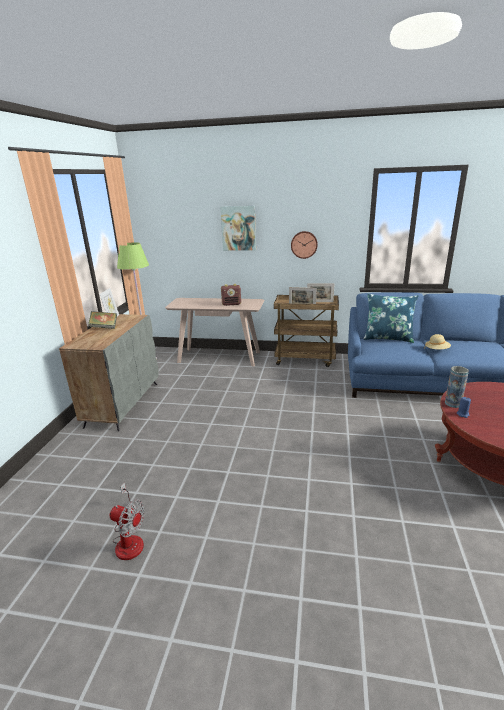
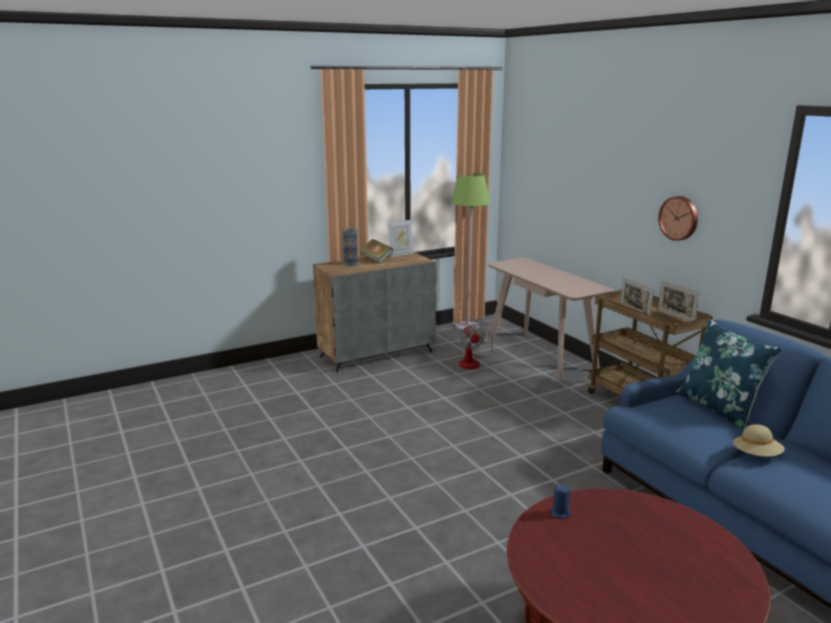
camera: 50 degrees right, 5 degrees down
fan [110,482,145,560] -> fan moved to [459,324,493,369]
picture [220,206,256,251] -> none
radio [221,284,241,306] -> none
vase [445,366,469,408] -> vase moved to [343,228,358,266]

